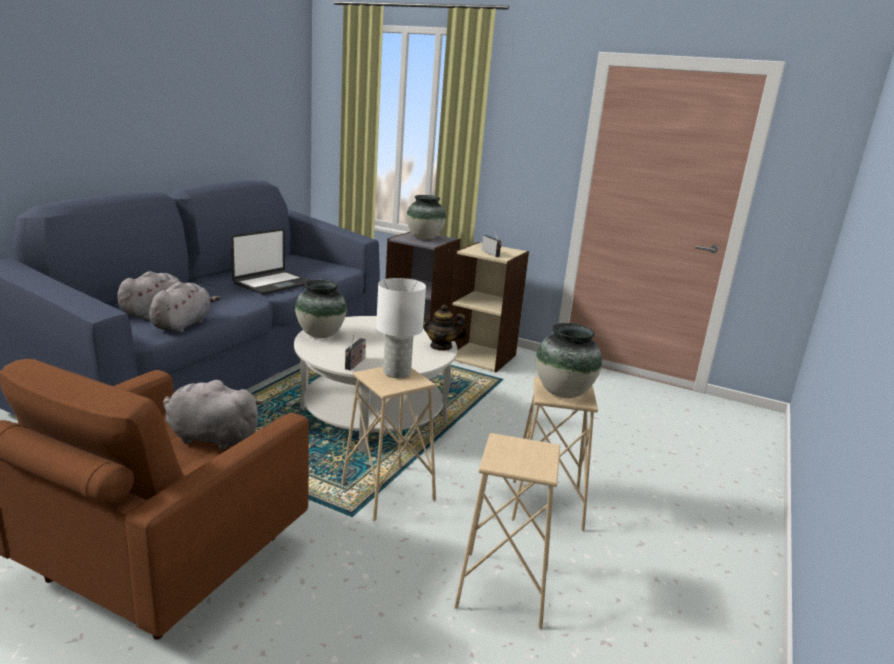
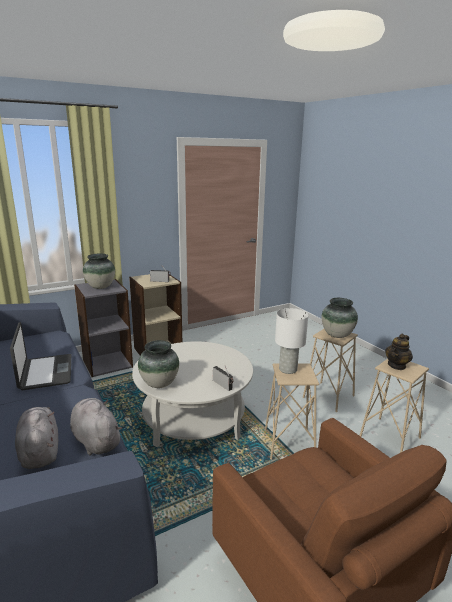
camera: 55 degrees left, 0 degrees up
grey plush toy [163,379,263,450] -> none
teapot [423,305,467,351] -> teapot moved to [385,334,413,370]

